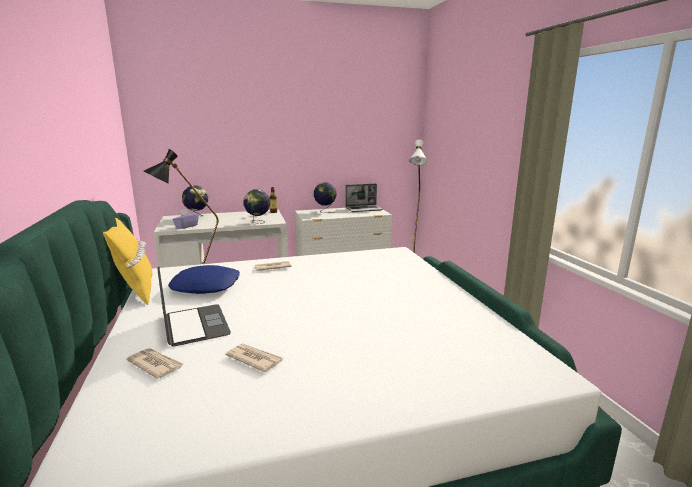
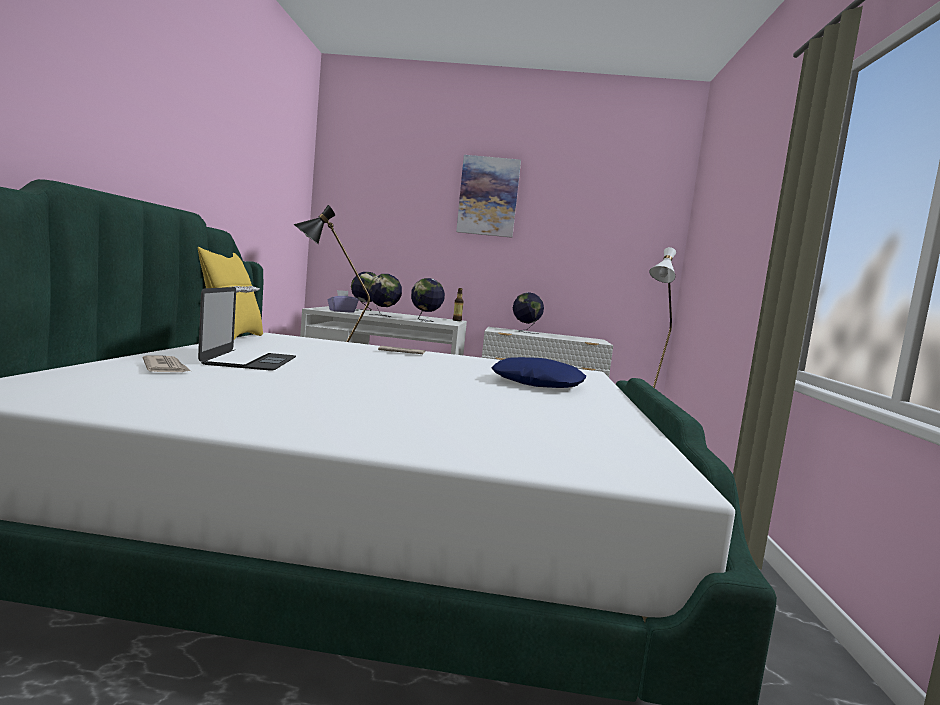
camera: 20 degrees right, 10 degrees down
blue pillow [168,265,240,294] -> blue pillow moved to [491,357,586,388]
newspaper [225,344,283,372] -> none
laptop [345,184,384,212] -> none
none -> globe [368,274,402,317]
none -> picture [456,155,521,238]

